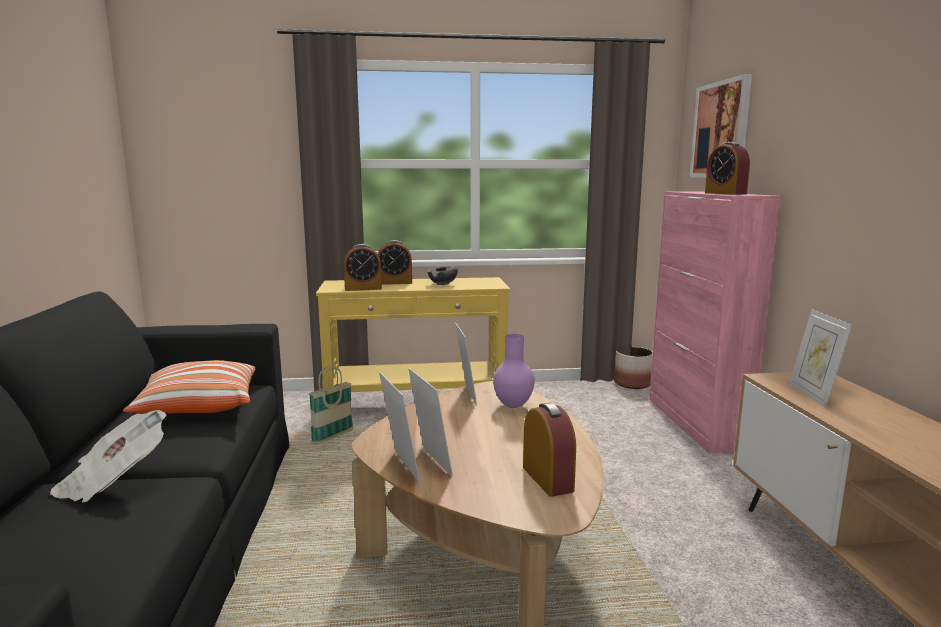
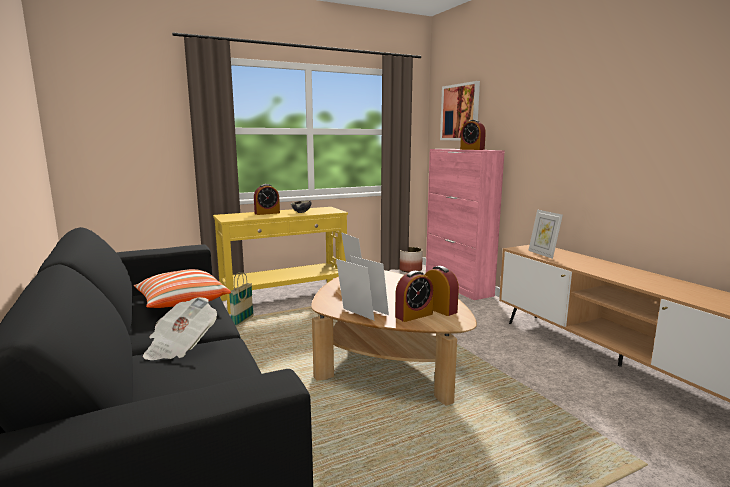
camera: 20 degrees left, 0 degrees up
alarm clock [344,244,382,291] -> alarm clock moved to [395,271,434,322]
purple vase [493,334,535,408] -> none

